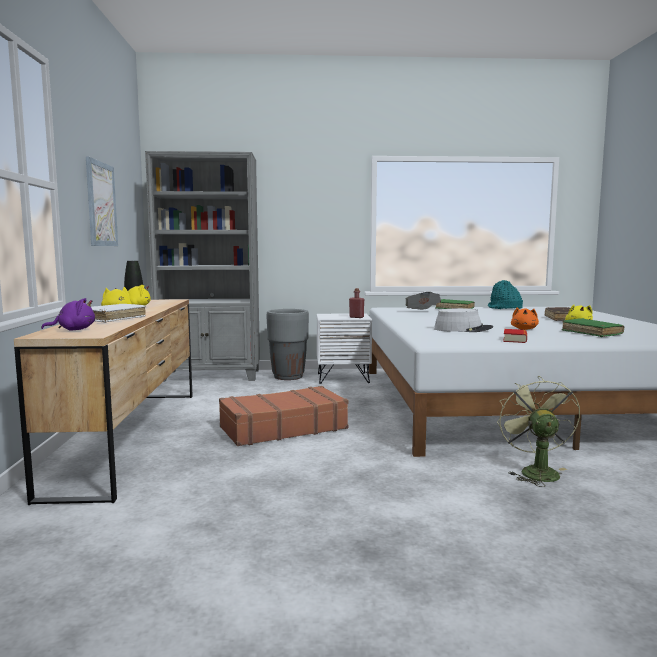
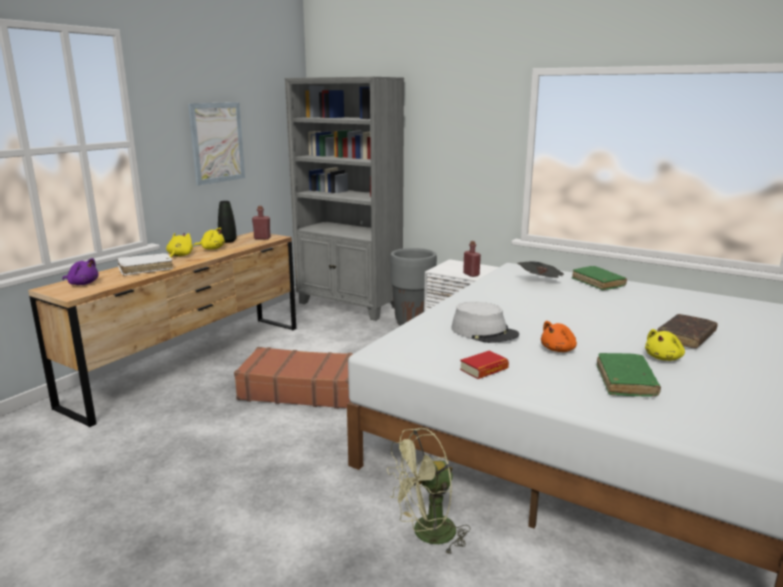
camera: 35 degrees right, 10 degrees up
turquoise hat [488,280,523,309] -> none
green fan [497,376,580,487] -> green fan turned 150 degrees counterclockwise [387,428,470,556]
none -> red bottle [252,206,271,240]

